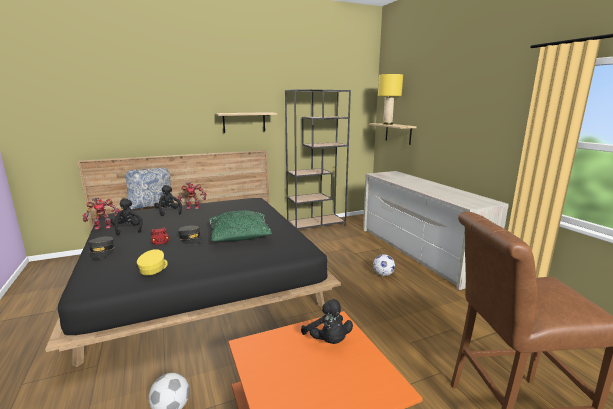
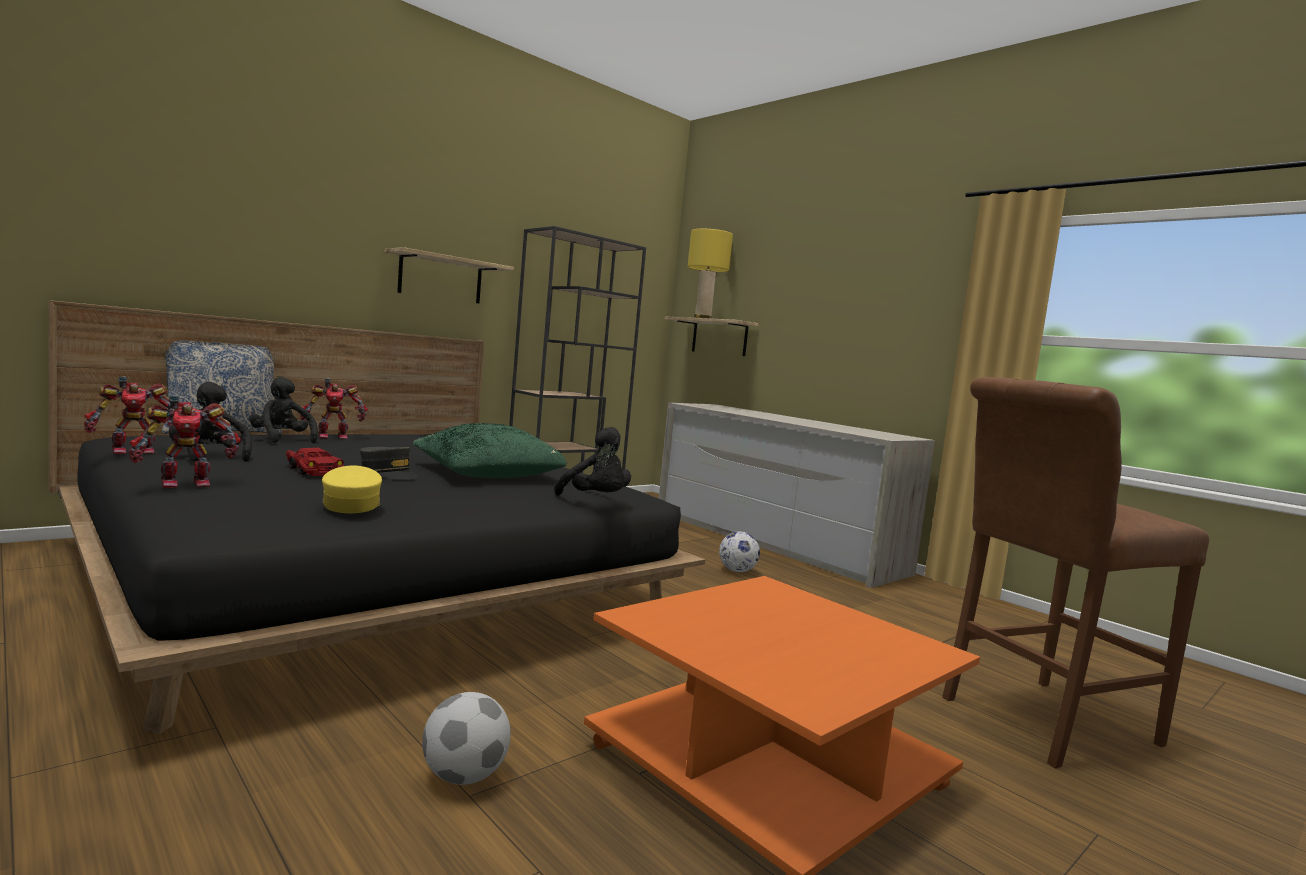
camera: 20 degrees left, 10 degrees down
grey cap [88,236,114,259] -> toy robot [129,395,241,488]
black plush toy [301,299,353,344] -> black plush toy moved to [554,427,631,496]

